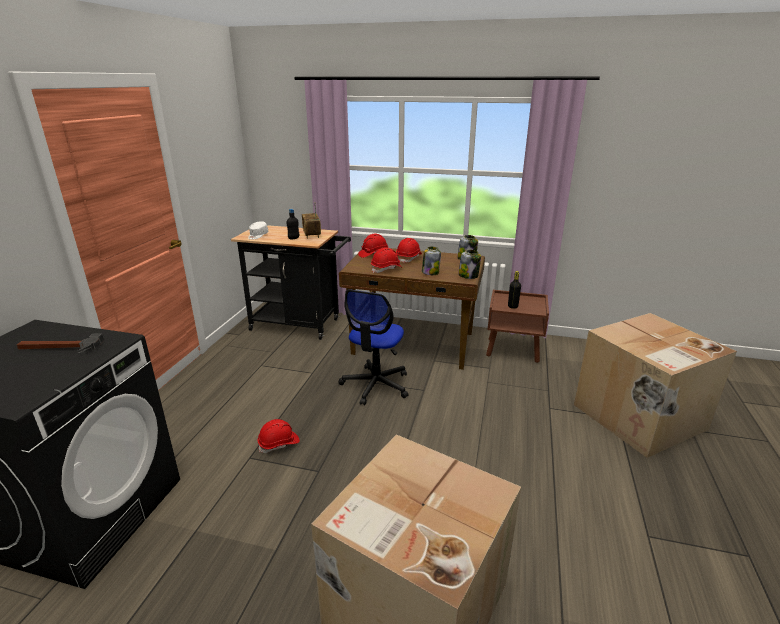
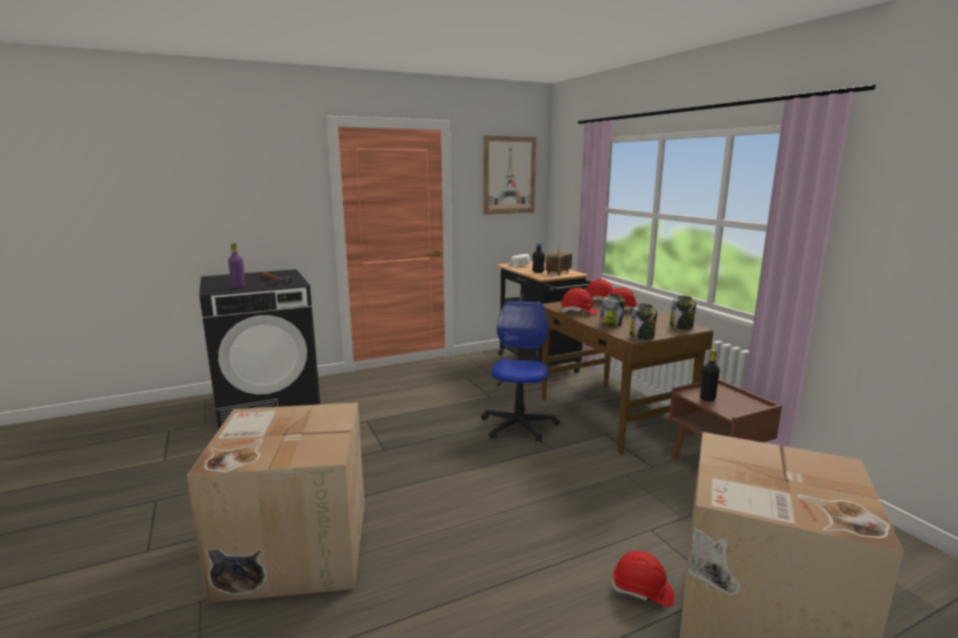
camera: 50 degrees right, 10 degrees down
red hard hat [258,419,300,453] -> red hard hat moved to [611,551,674,607]
office chair [338,289,409,405] -> office chair turned 120 degrees clockwise [481,301,560,442]
none -> purple bottle [228,243,245,288]
none -> picture [483,136,536,215]

